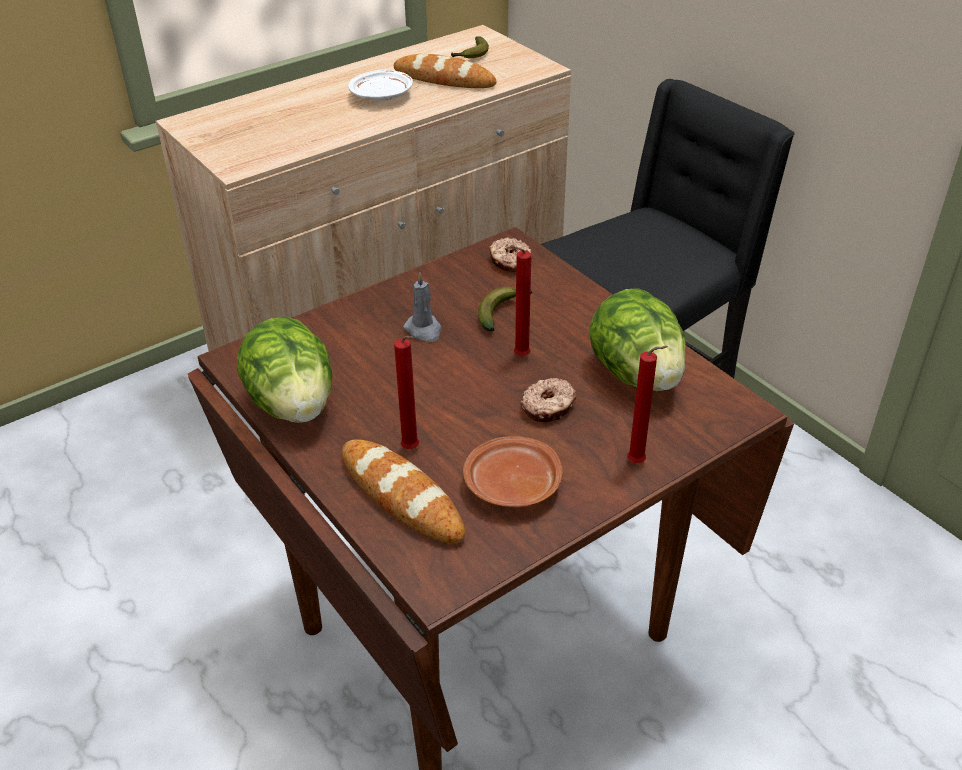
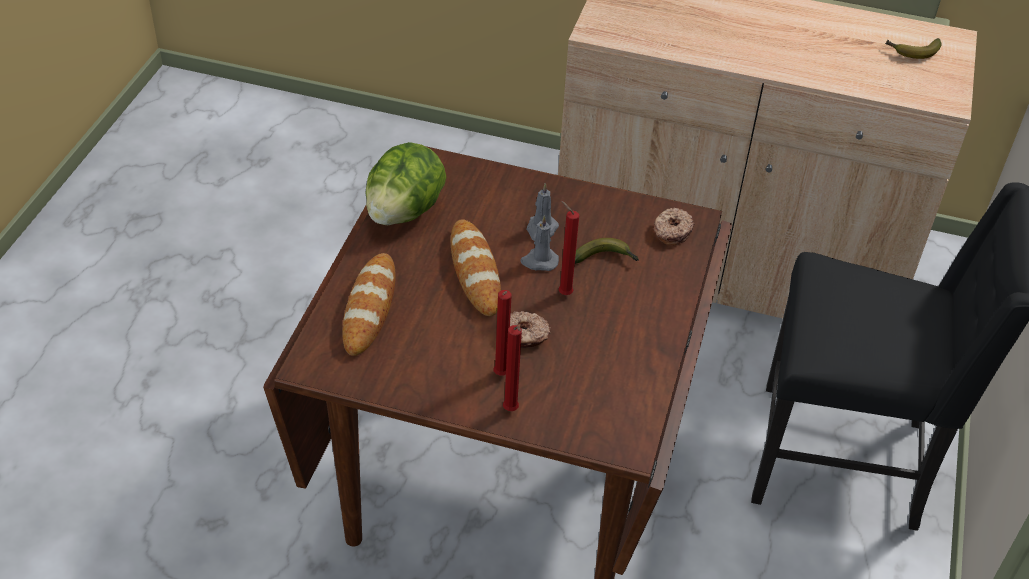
camera: 50 degrees right, 5 degrees up
white plate [348,70,413,101] -> none
bread [394,54,496,88] -> bread moved to [451,219,501,316]
red candle [394,336,419,449] -> red candle moved to [494,290,511,376]
brown plate [463,436,563,508] -> none
lettuce [590,288,686,391] -> none
none -> grey candle [520,215,559,271]

